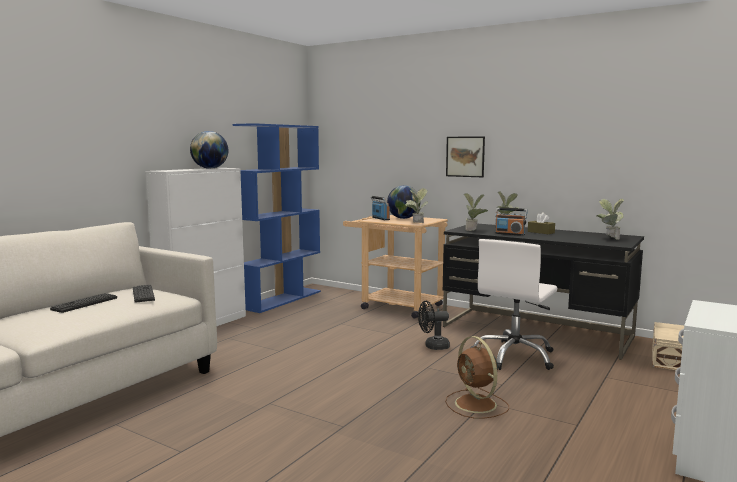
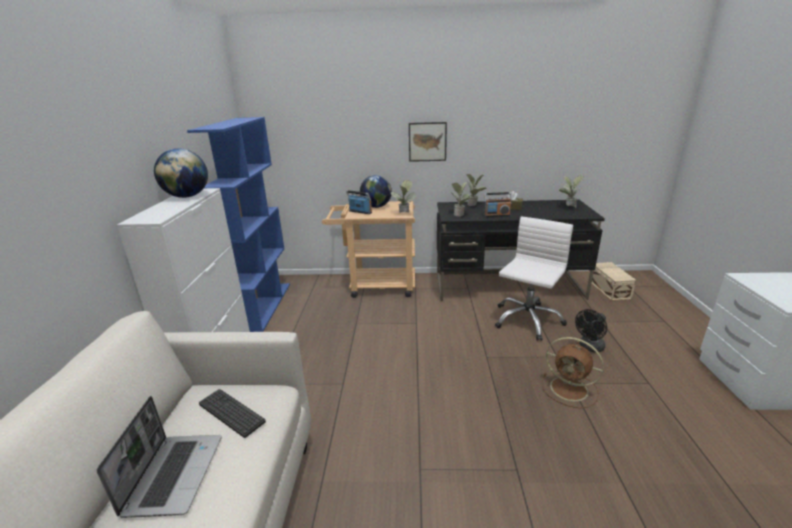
camera: 30 degrees left, 15 degrees up
keyboard [50,293,117,313] -> laptop [97,396,222,518]
black fan [418,301,450,350] -> black fan moved to [575,309,607,352]
white office chair [470,239,557,370] -> white office chair turned 150 degrees counterclockwise [495,217,573,341]

